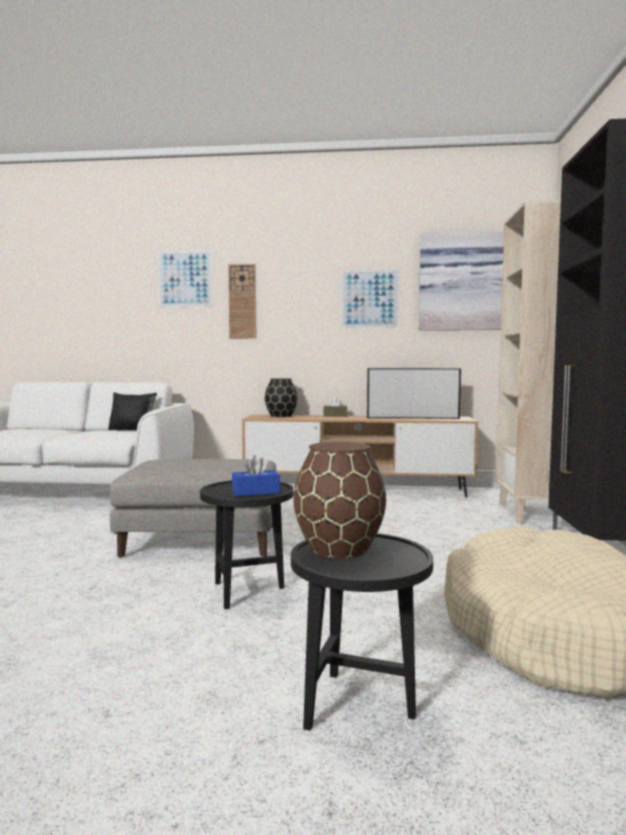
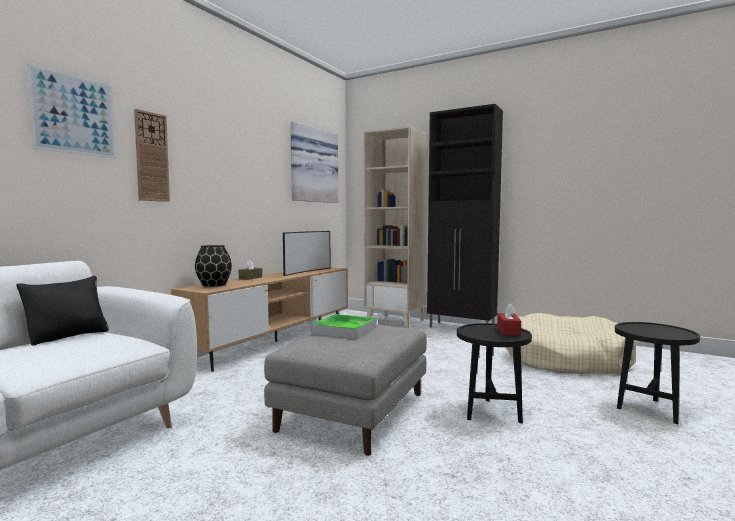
camera: 65 degrees left, 0 degrees up
blue tissue box [232,455,280,496] -> red tissue box [497,303,521,335]
brown vase [293,442,386,559] -> none
picture [342,270,399,328] -> none
none -> tray [311,314,377,339]

